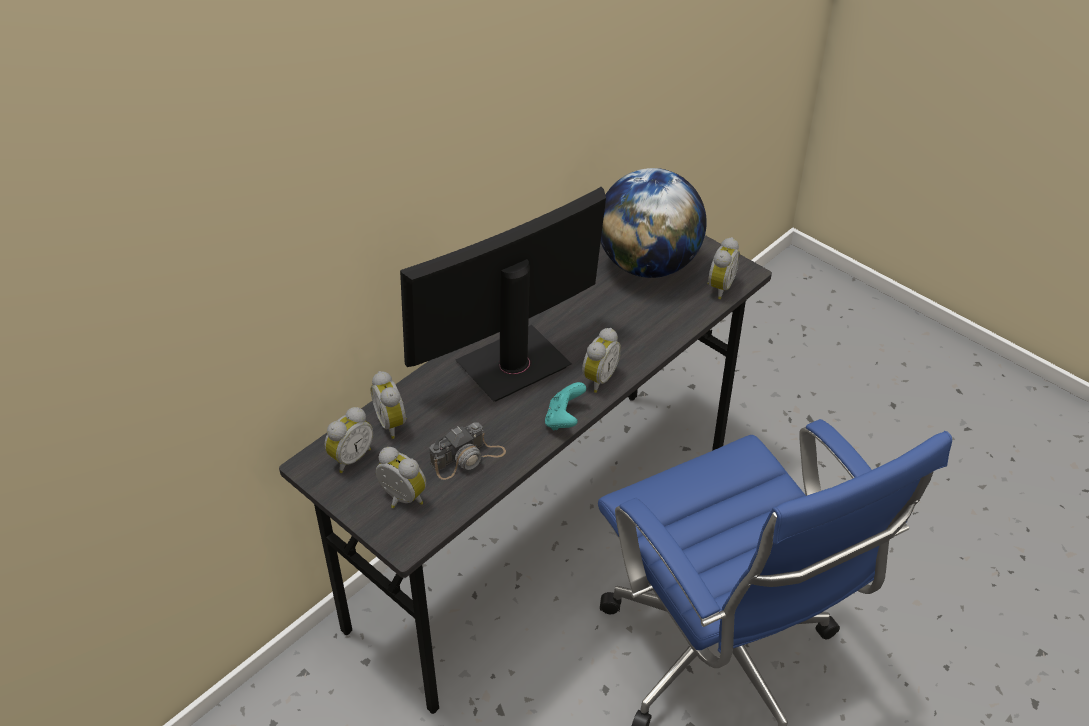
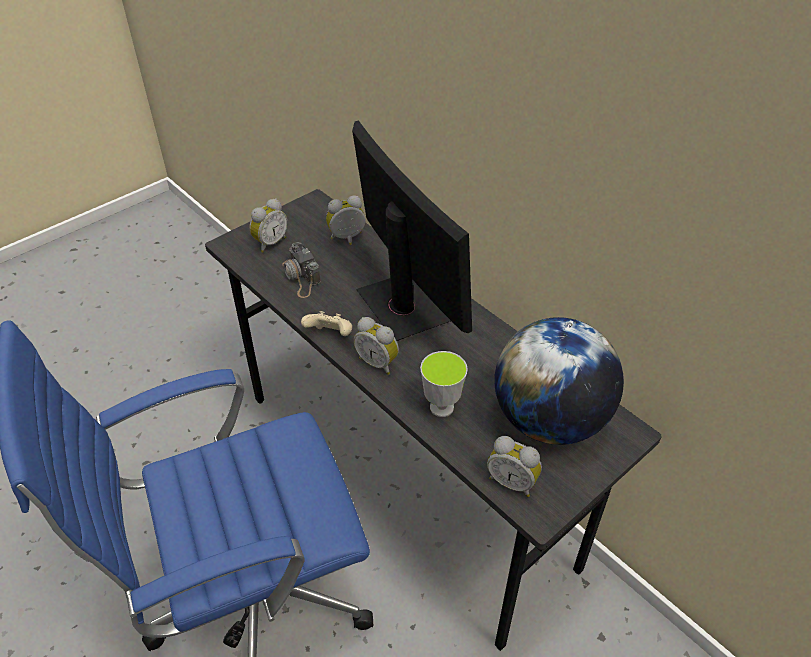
camera: 95 degrees right, 0 degrees up
alarm clock [325,407,373,473] -> none
turquoise game controller [545,382,586,430] -> beige game controller [301,311,352,336]
none -> cup [420,351,468,417]

